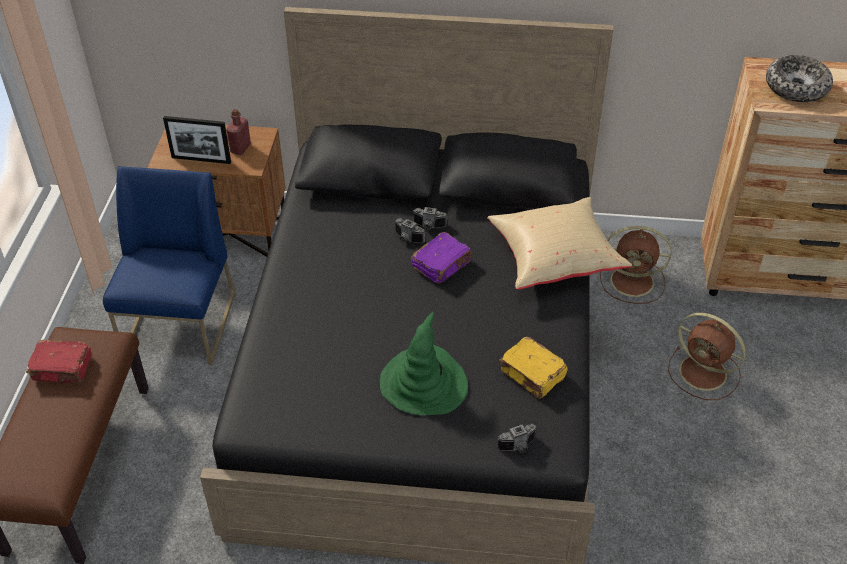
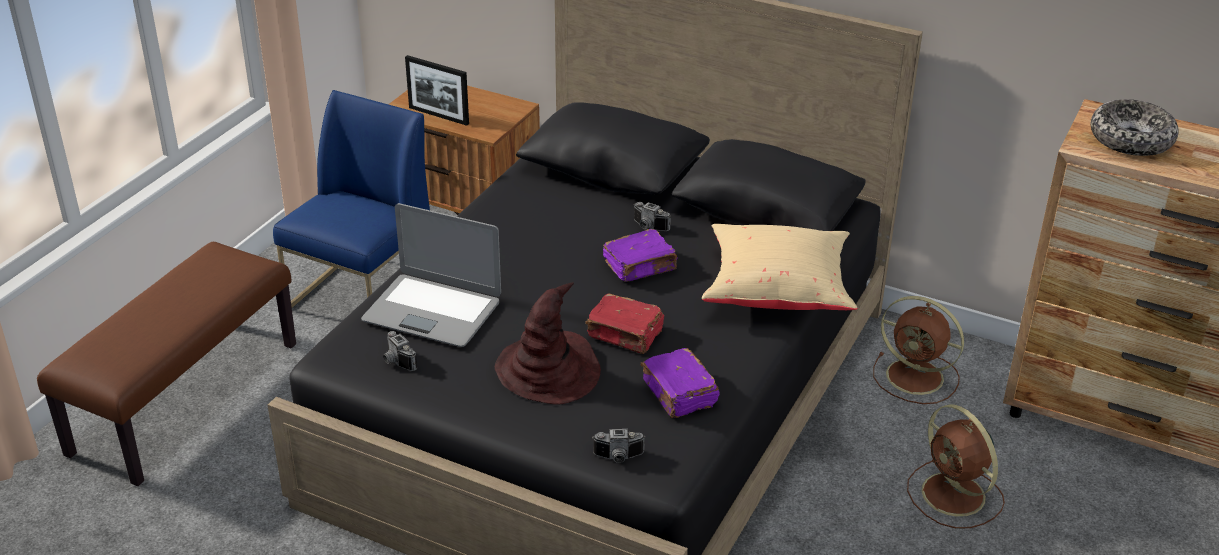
camera: 20 degrees right, 10 degrees down
red book [26,340,92,384] -> red book moved to [585,293,664,354]
red bottle [226,109,251,155] -> none
green hat [380,312,468,415] -> brown hat [495,282,601,404]
camera [395,218,425,243] -> camera moved to [383,331,417,371]
yellow book [499,337,568,399] -> purple book [641,348,720,418]
none -> laptop [361,203,501,347]

